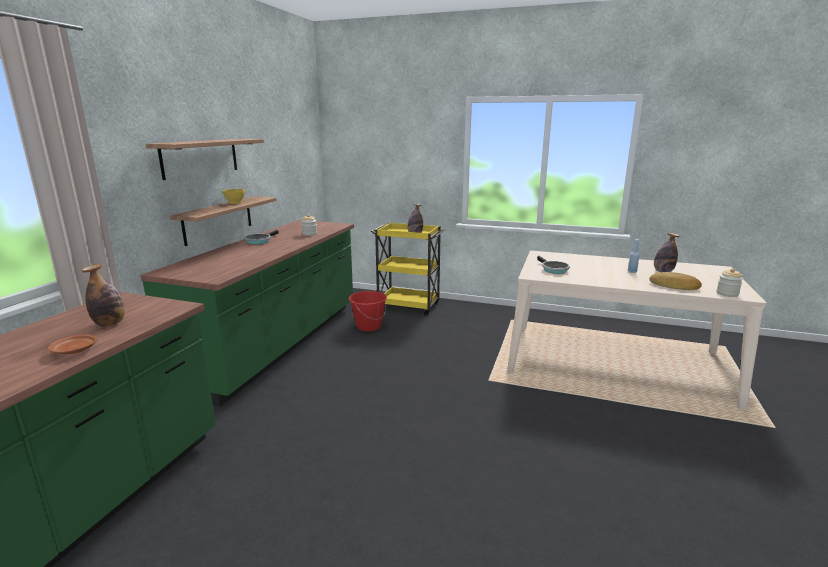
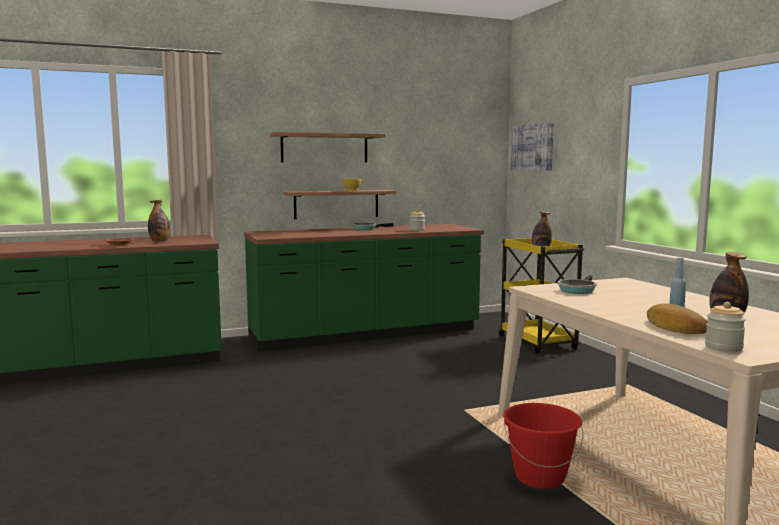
camera: 50 degrees right, 10 degrees down
red bucket [349,291,387,332] -> red bucket moved to [503,403,583,489]
none -> picture [511,123,554,171]

